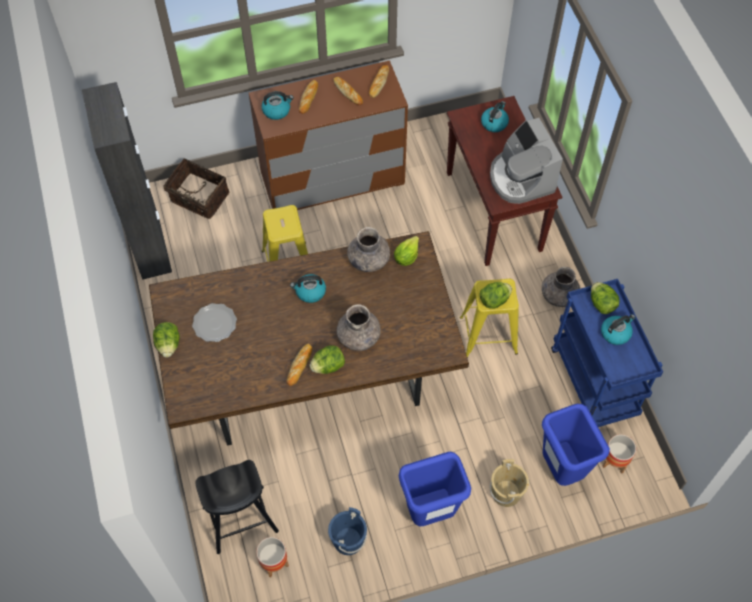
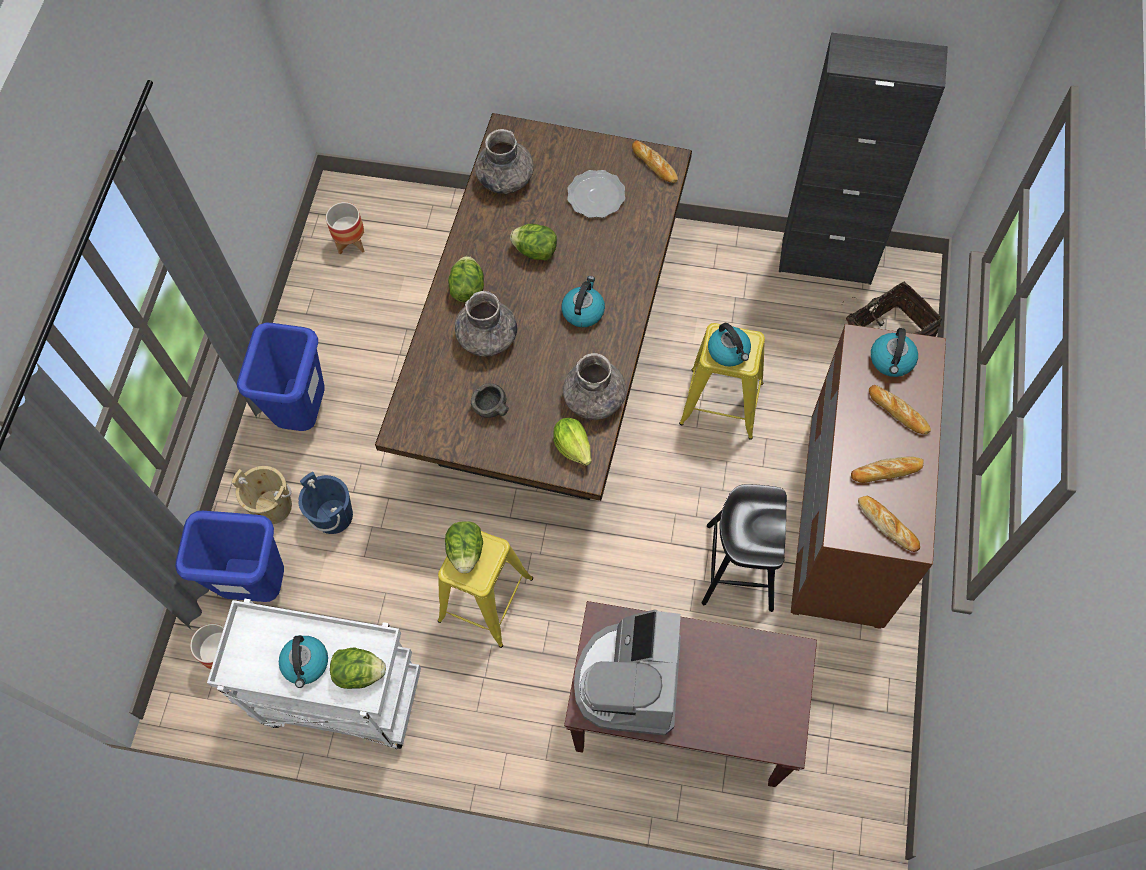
camera: 120 degrees right, 5 degrees up
lettuce [153,322,180,357] -> lettuce moved to [510,224,557,261]
black stool [195,460,279,554] -> black stool moved to [702,484,787,612]
bread [287,343,312,386] -> bread moved to [632,140,678,183]
blue bucket [328,507,367,555] -> blue bucket moved to [298,472,353,534]
kettle [481,101,509,132] -> kettle moved to [708,323,751,367]
coffee machine [490,118,563,204] -> coffee machine turned 90 degrees counterclockwise [574,610,681,736]
grey vase [542,267,580,307] -> grey vase moved to [475,129,534,194]
blue cart [551,279,663,427] -> white cart [207,599,421,749]
none -> grey bowl [471,383,509,418]

